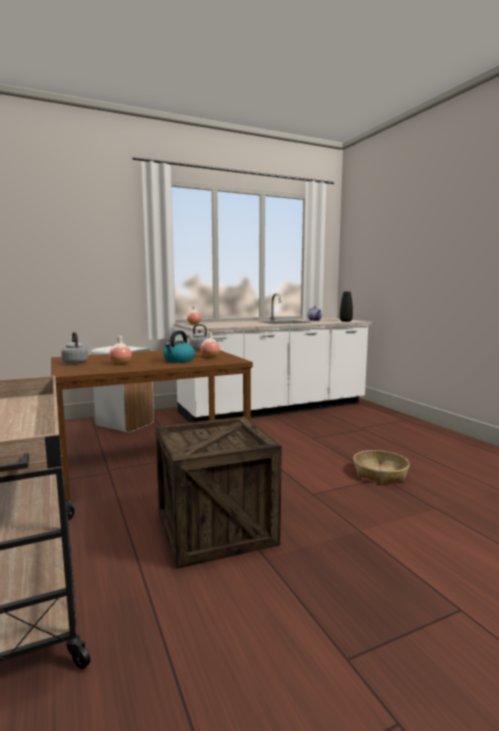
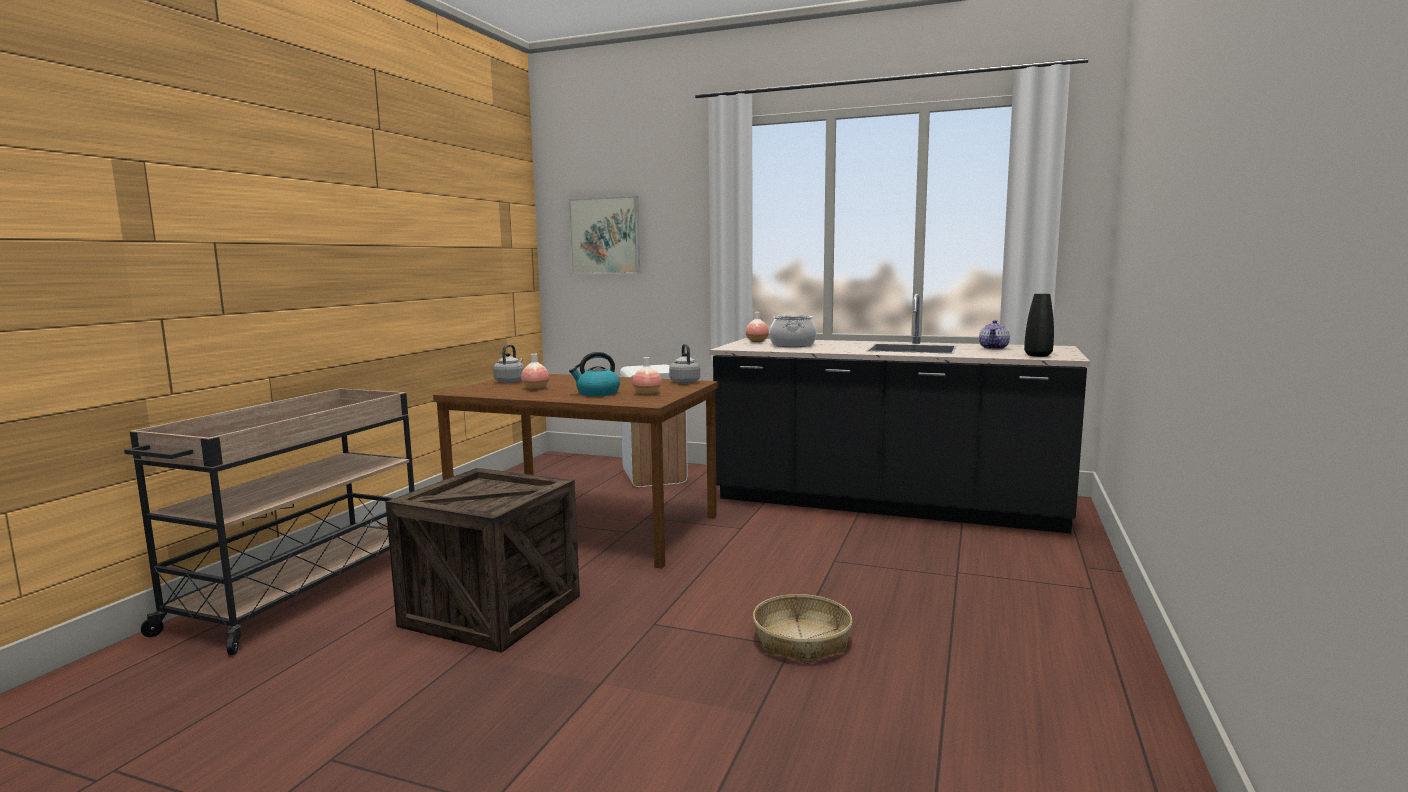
camera: 45 degrees right, 0 degrees up
white counter [174,293,372,422] -> black counter [709,294,1090,534]
none -> picture [568,196,640,274]
none -> cooking pot [769,315,817,347]

